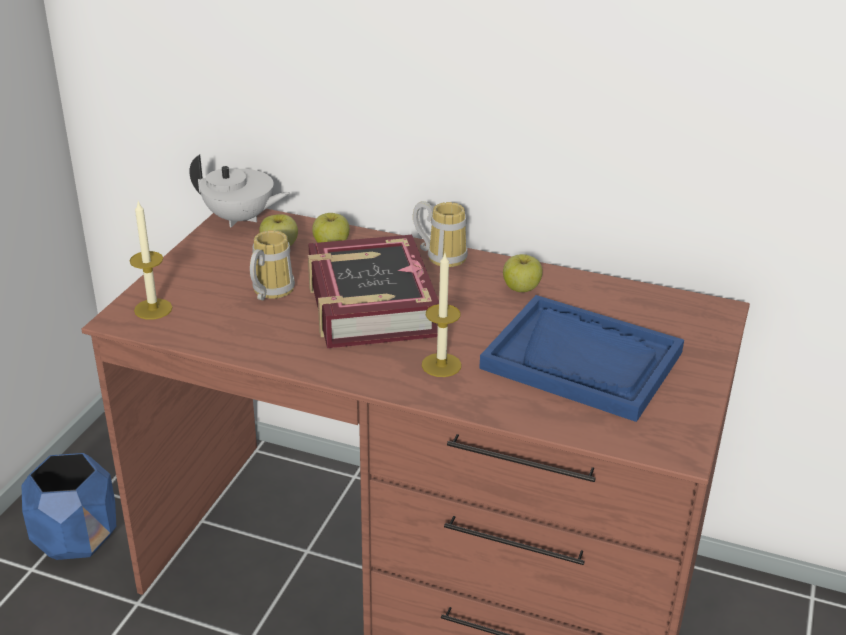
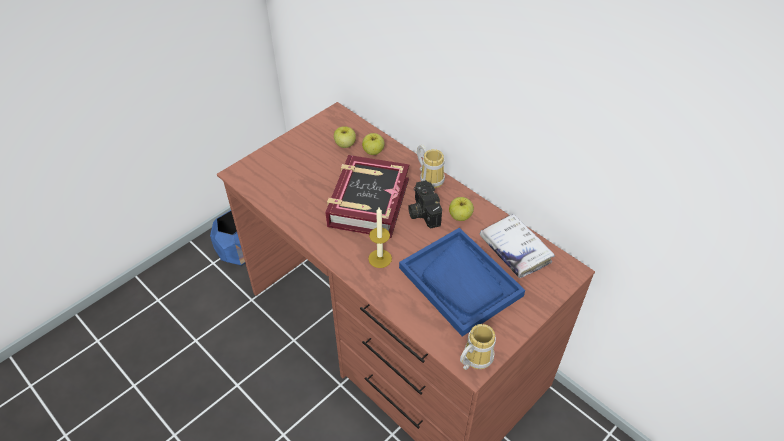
camera: 25 degrees right, 15 degrees up
candle [130,201,173,320] -> none
white teapot [189,154,290,227] -> none
mug [250,230,295,301] -> mug moved to [460,324,496,370]
none -> camera [408,180,442,229]
none -> white book [480,214,555,278]

